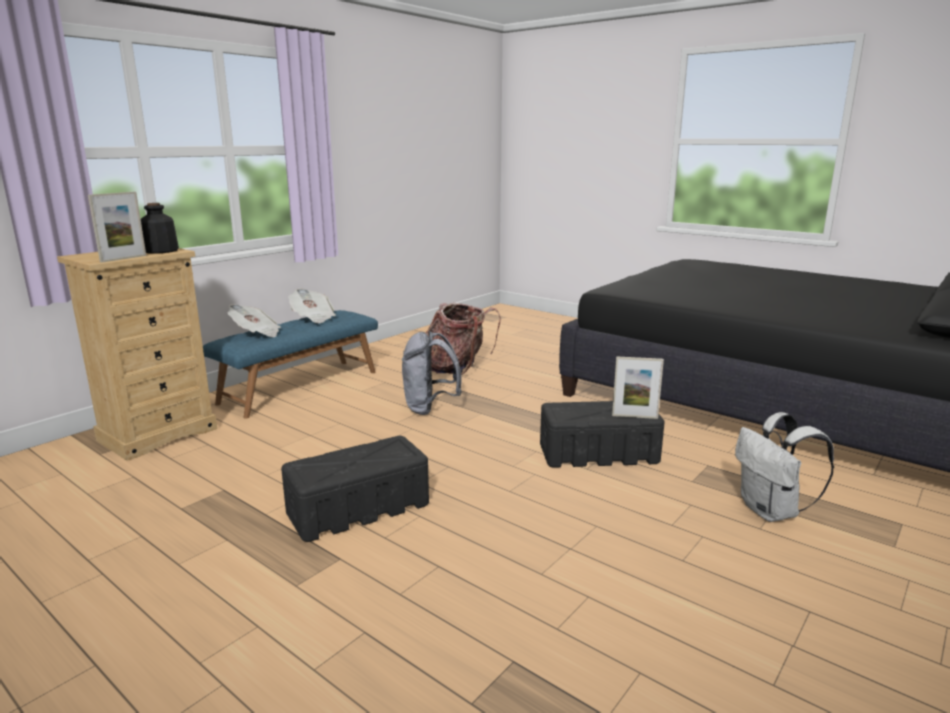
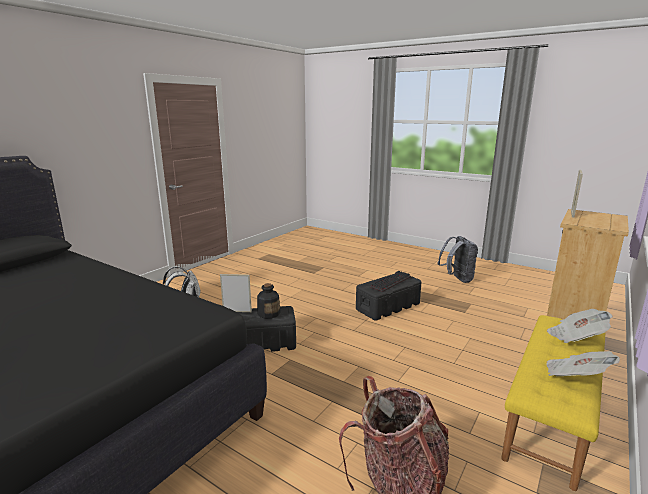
camera: 175 degrees right, 0 degrees up
bottle [141,203,179,254] -> bottle moved to [257,283,281,319]
blue bench [203,310,378,419] -> yellow bench [501,315,605,491]
grey backpack [402,331,462,415] -> grey backpack moved to [437,236,478,283]
none -> keyboard [370,271,411,292]

